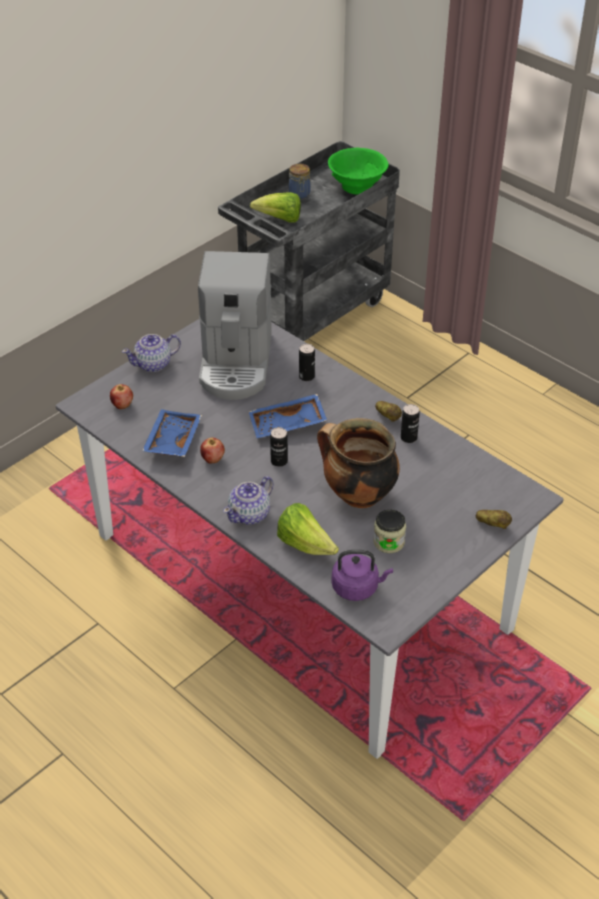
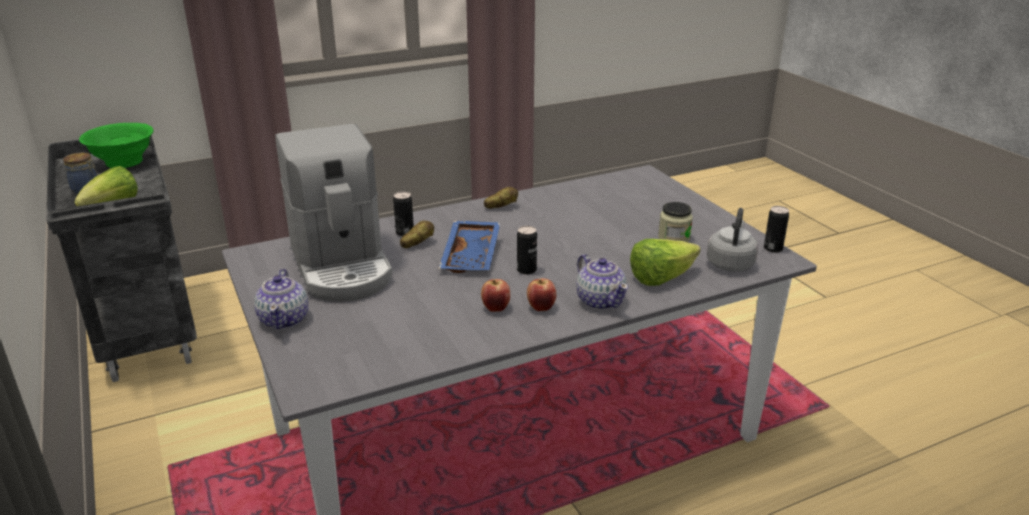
camera: 70 degrees left, 15 degrees down
apple [110,384,133,409] -> apple moved to [527,278,556,311]
blue tray [142,409,202,457] -> none
coffee machine [198,251,272,400] -> coffee machine turned 45 degrees clockwise [275,124,392,302]
cooking pot [317,418,400,508] -> none
purple kettle [332,550,393,601] -> grey kettle [707,208,758,272]
can [401,404,420,443] -> can moved to [764,206,789,253]
potato [476,510,512,529] -> potato moved to [400,220,434,248]

